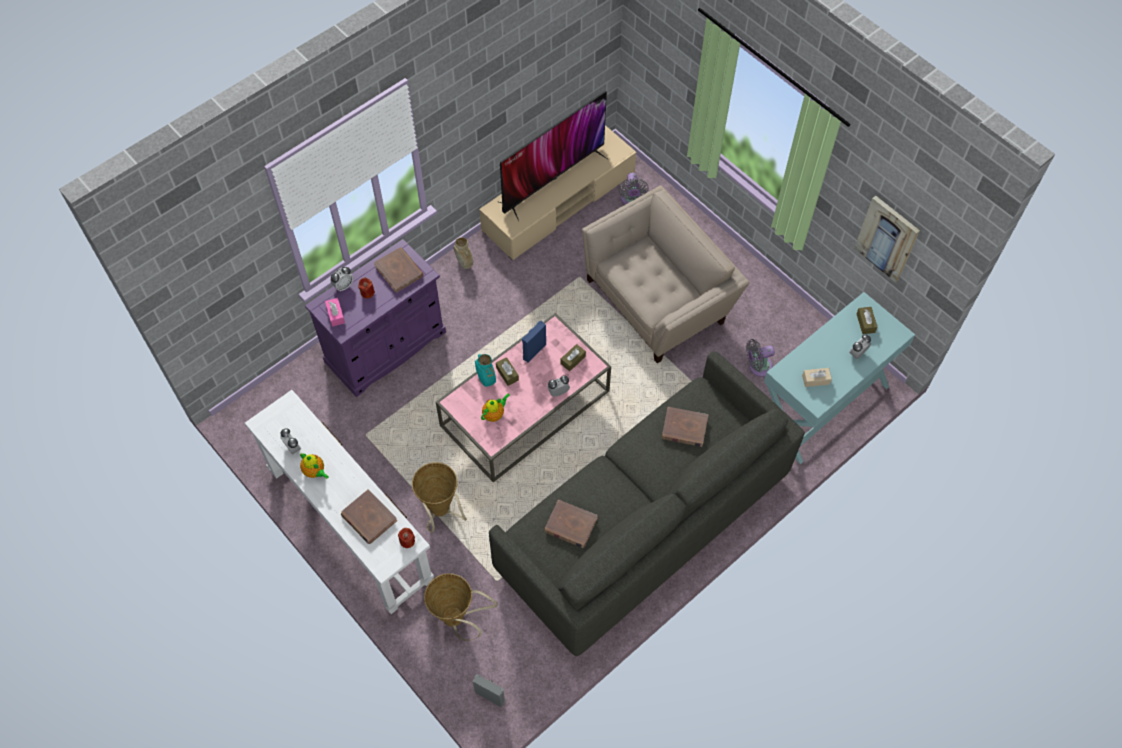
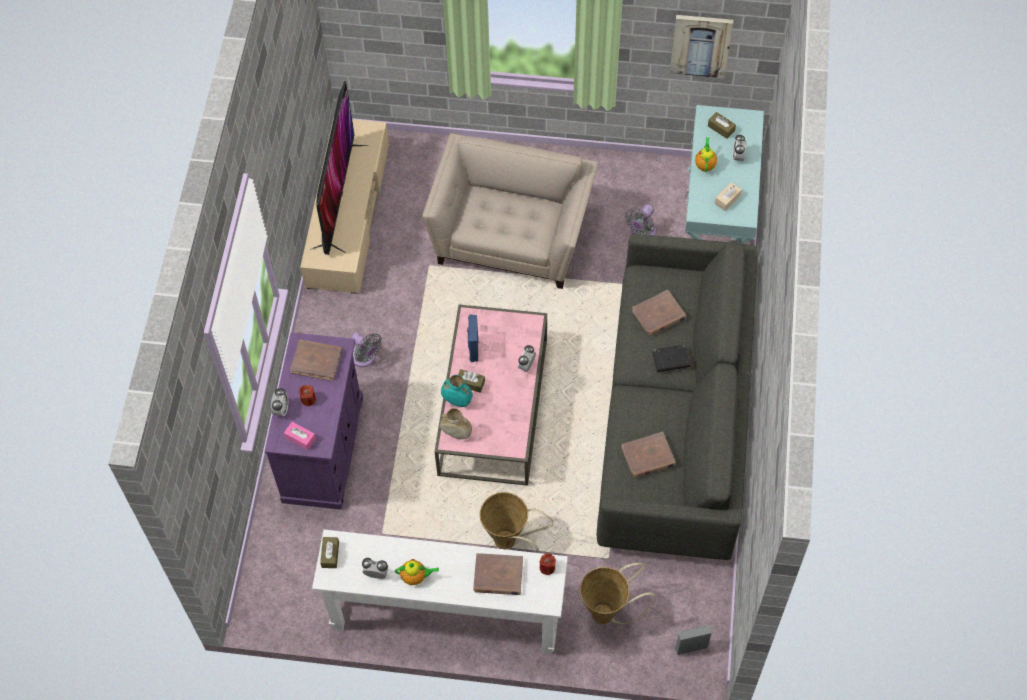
camera: 40 degrees left, 0 degrees up
beige vase [453,237,473,269] -> beige vase moved to [440,408,472,439]
teapot [481,393,510,422] -> teapot moved to [695,137,717,172]
brown tissue box [560,344,586,371] -> brown tissue box moved to [320,537,339,568]
grey fan [619,173,649,205] -> grey fan moved to [351,332,382,367]
none -> black book [652,344,690,372]

